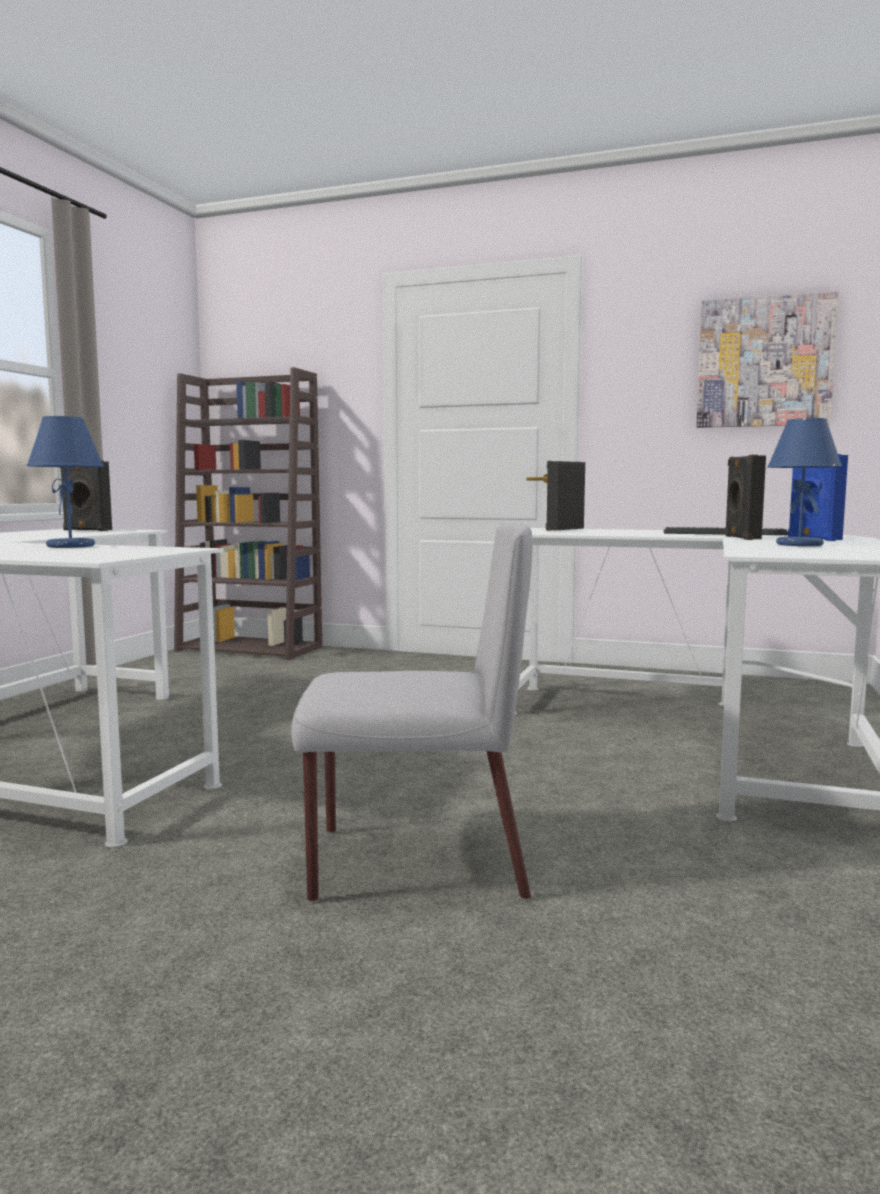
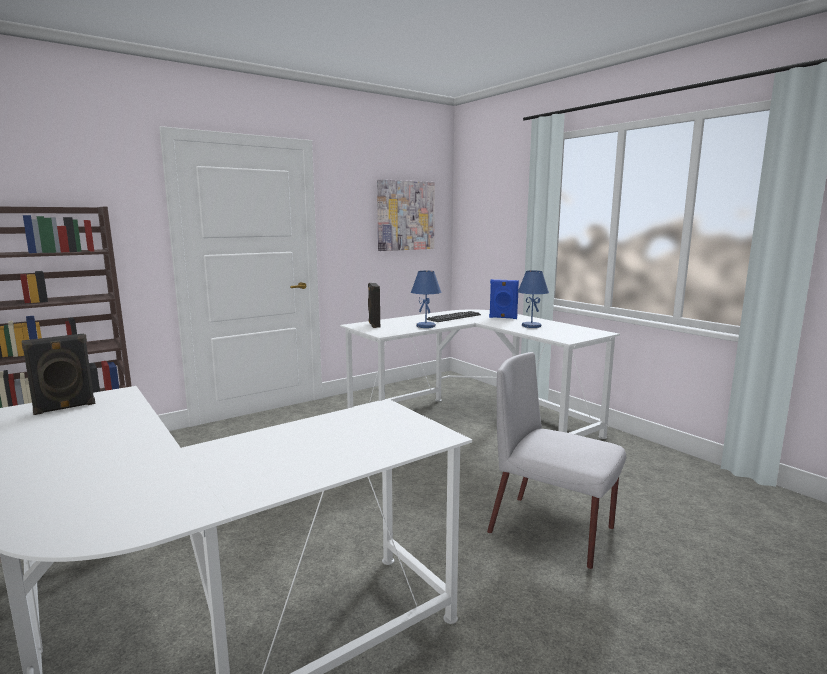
camera: 55 degrees left, 5 degrees up
blue table lamp [27,416,104,548] -> blue table lamp moved to [411,271,442,328]
grey chair [291,523,532,902] -> grey chair turned 90 degrees counterclockwise [487,352,626,569]
black speaker [725,455,766,540] -> none

